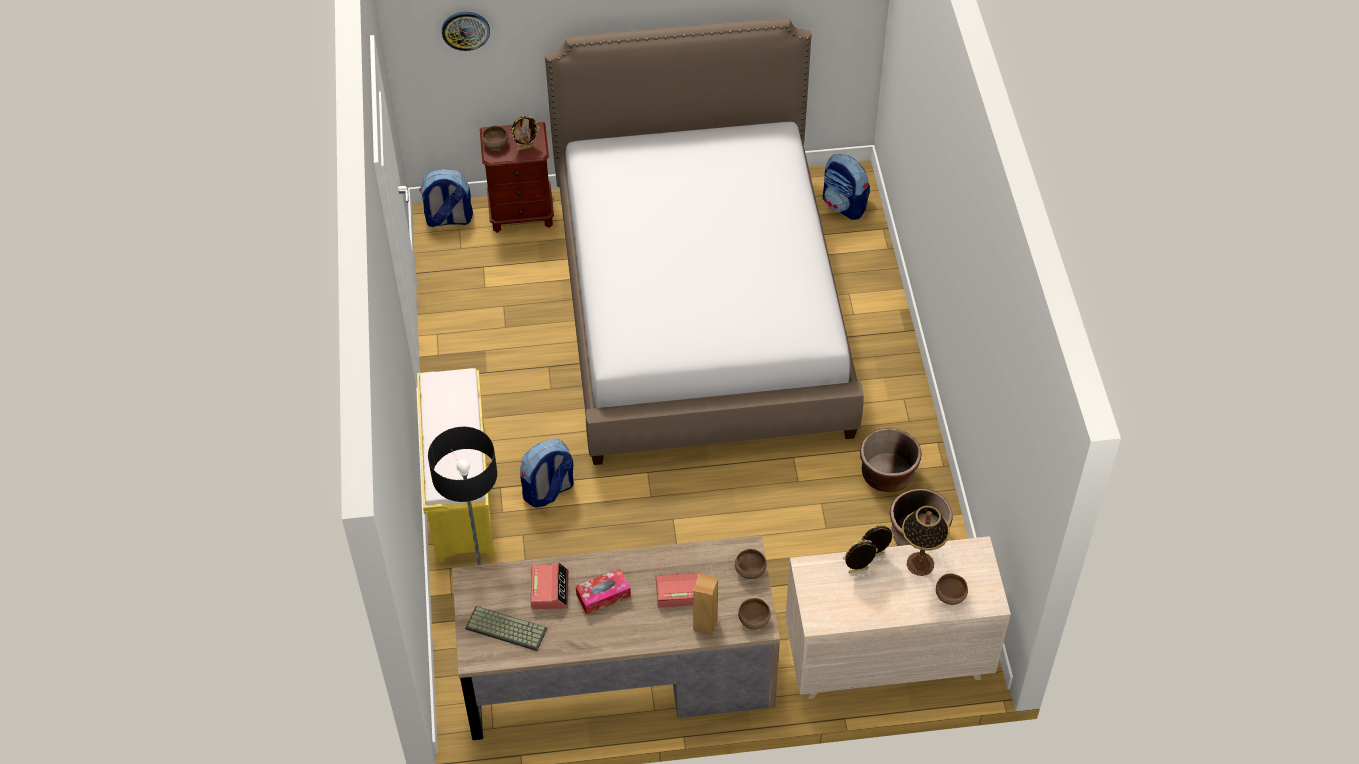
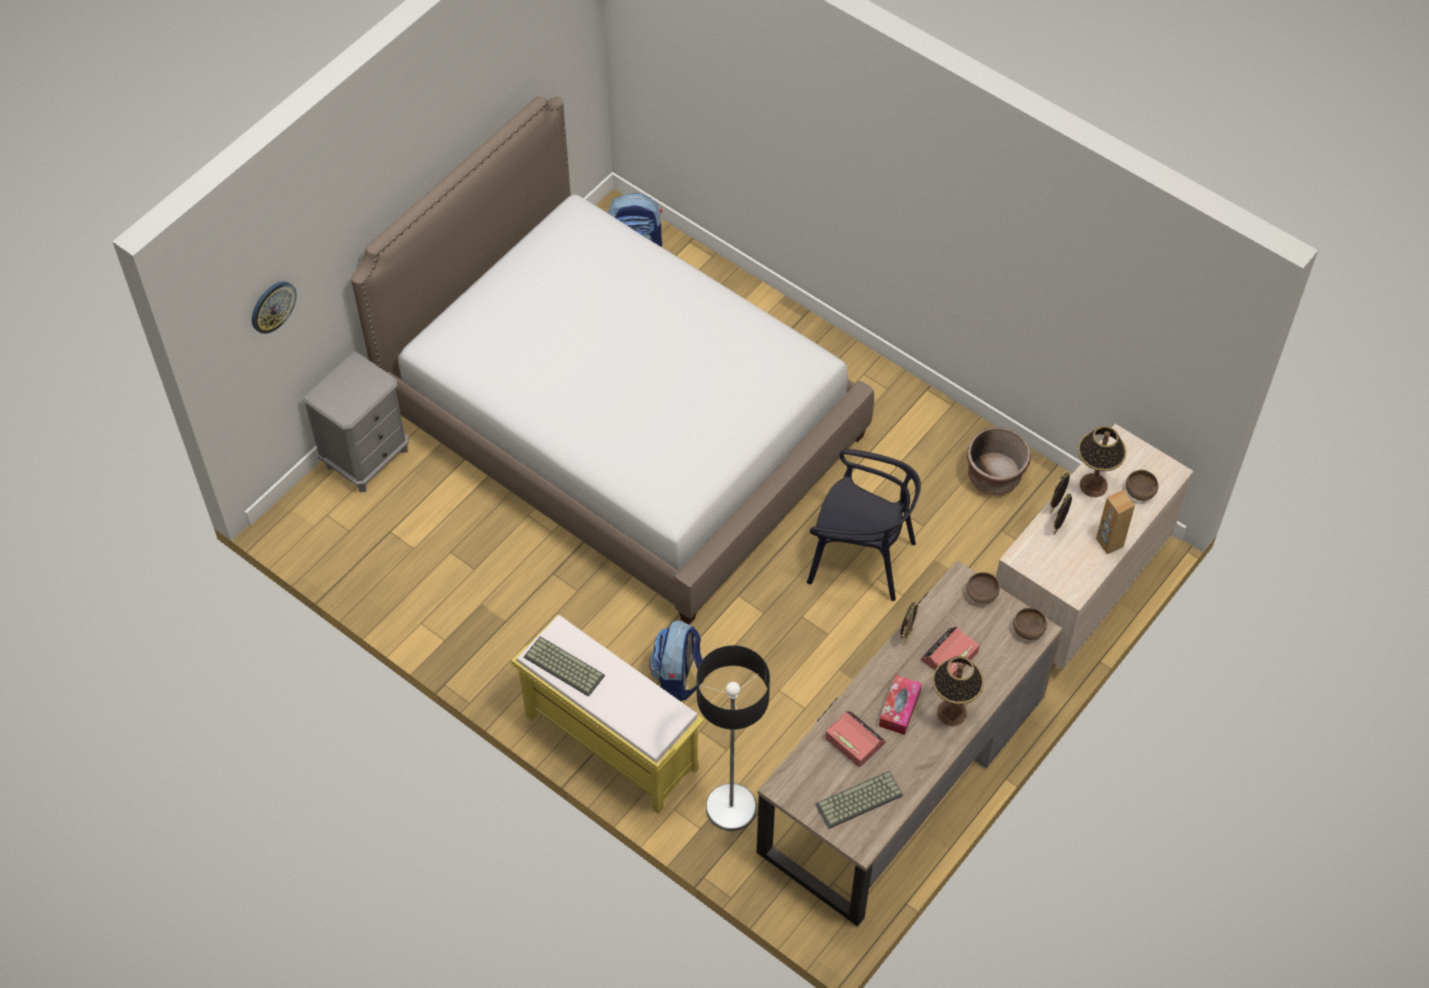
camera: 45 degrees left, 5 degrees up
backpack [419,169,473,227] -> none
brown nightstand [480,122,554,233] -> grey nightstand [302,351,409,492]
brown bowl [482,126,508,149] -> none
picture frame [510,115,539,151] -> picture frame moved to [900,602,919,645]
brown speaker [693,573,718,636] -> brown speaker moved to [1096,490,1135,554]
brown planter [860,428,922,492] -> none
none -> keyboard [524,636,605,697]
none -> black chair [807,449,921,601]
none -> table lamp [932,656,984,726]

